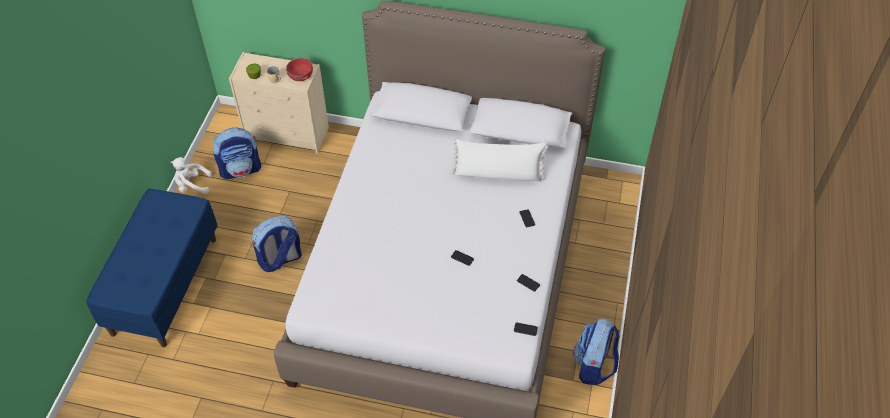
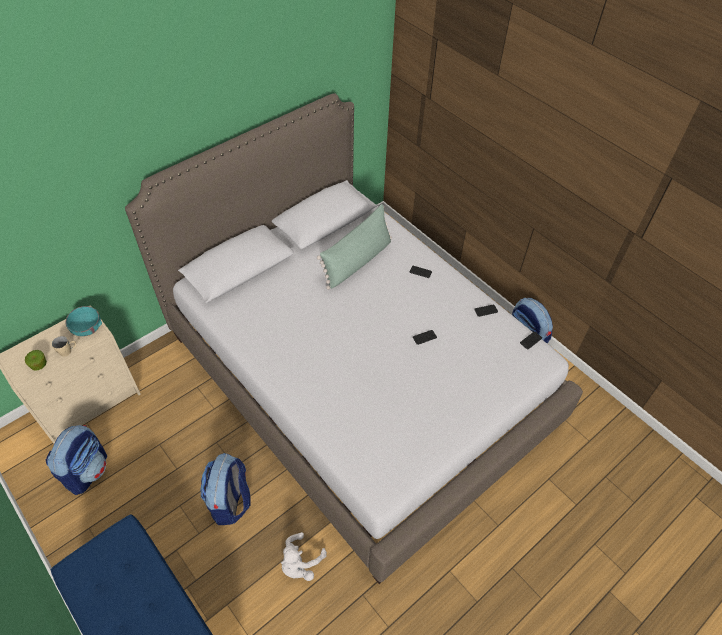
camera: 55 degrees left, 0 degrees up
white plush toy [171,157,212,194] -> white plush toy moved to [281,532,327,581]
red bowl [286,58,313,81] -> turquoise bowl [65,306,102,336]
white pillow [451,139,549,181] -> green pillow [317,204,392,290]

